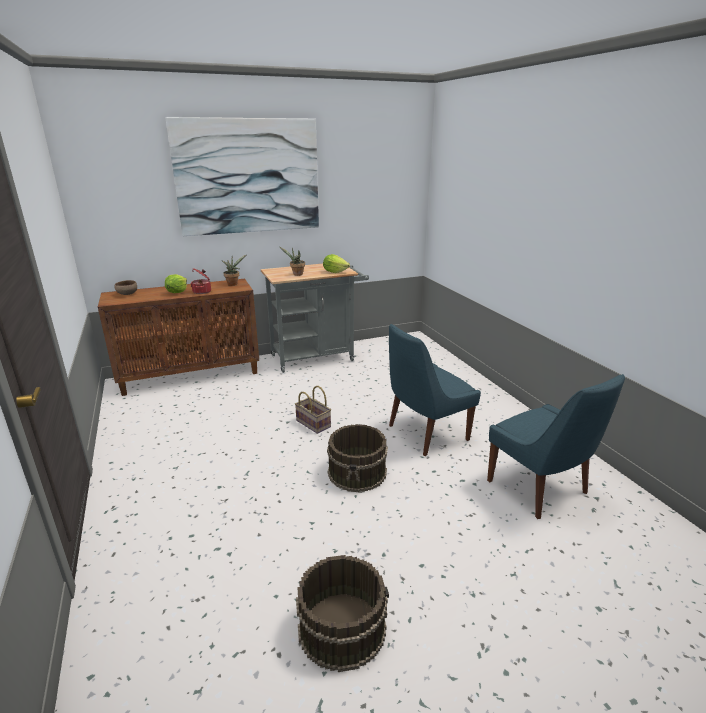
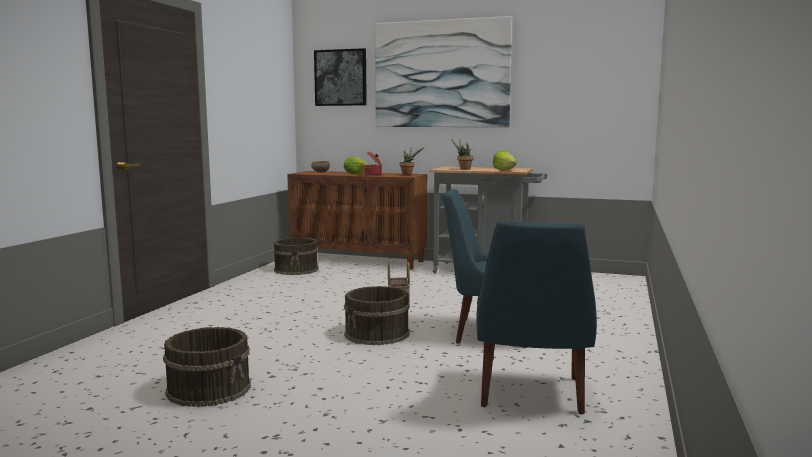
camera: 40 degrees right, 15 degrees down
none -> brown bucket [273,238,319,275]
none -> picture [314,48,367,106]

